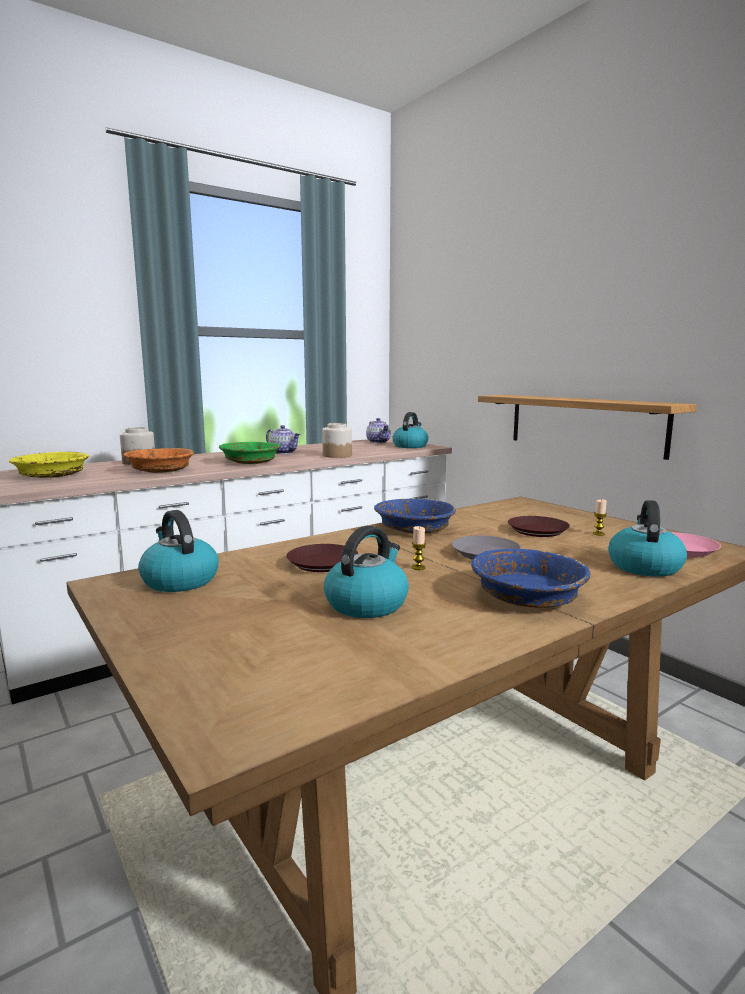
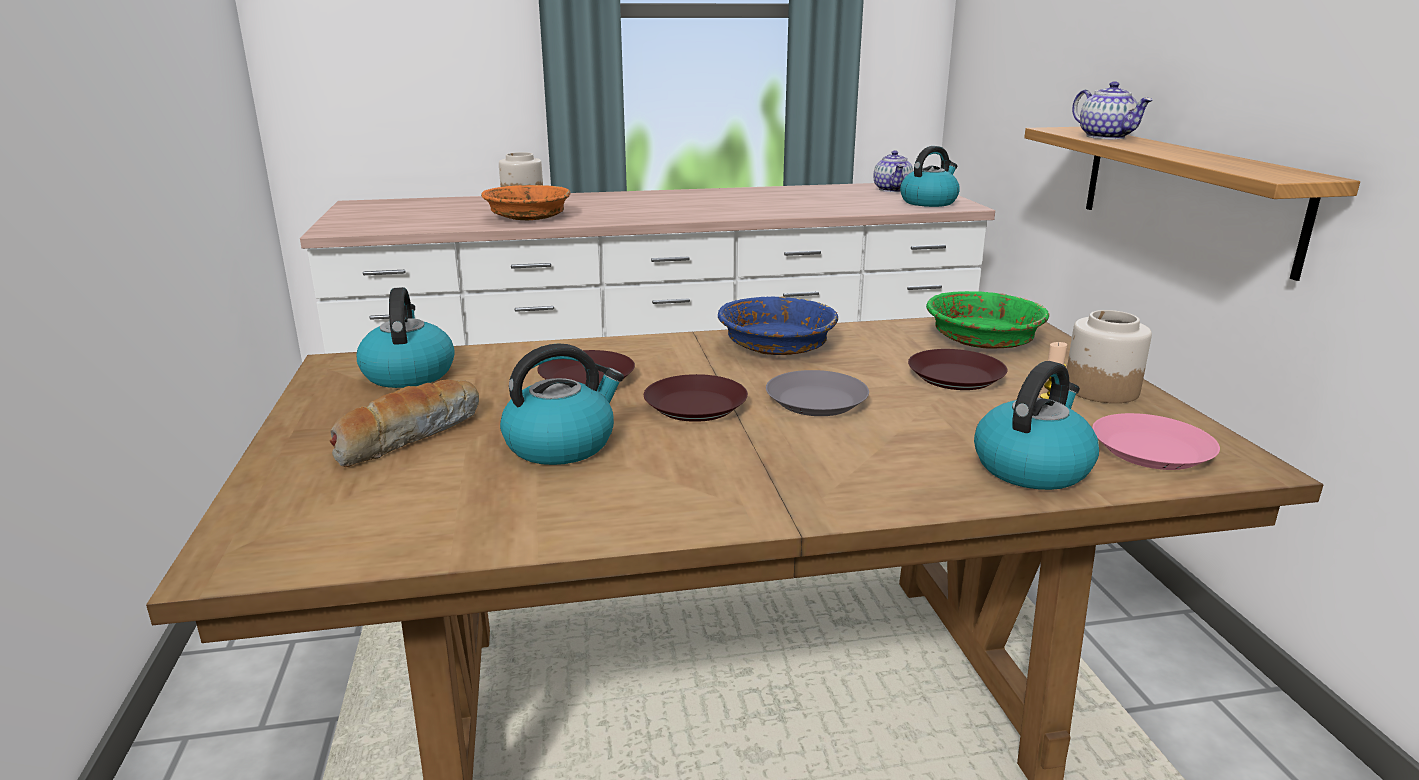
camera: 25 degrees right, 10 degrees up
yellow bowl [9,452,89,478] -> none
green bowl [219,442,280,464] -> green bowl moved to [926,291,1049,349]
teapot [266,425,300,454] -> teapot moved to [1072,81,1153,139]
jar [322,423,352,458] -> jar moved to [1067,310,1152,403]
candle [412,526,426,570] -> brown plate [644,374,748,422]
blue bowl [471,549,590,608] -> none
none -> bread [330,379,479,467]

